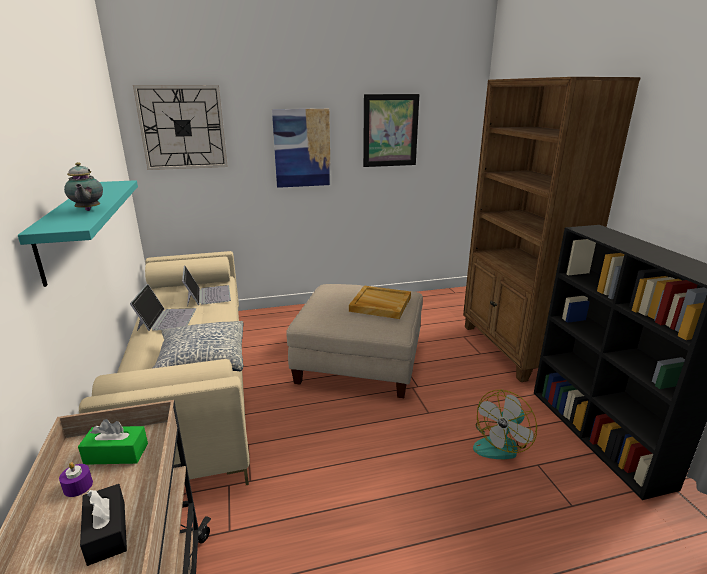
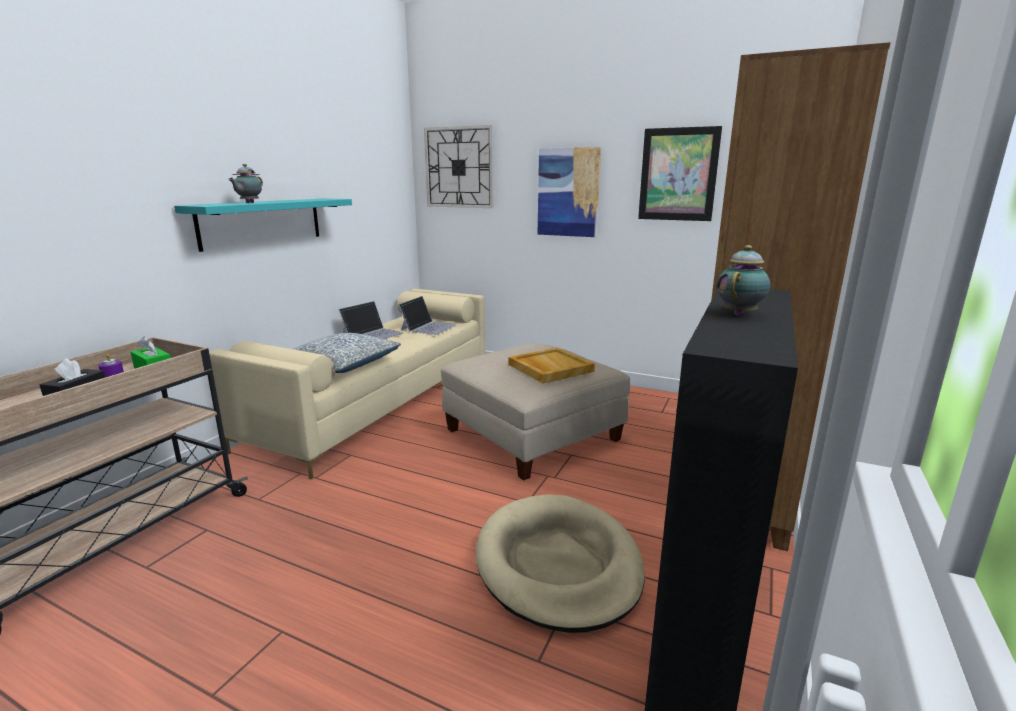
camera: 40 degrees right, 5 degrees down
fan [473,390,537,460] -> beige dog bed [476,494,645,633]
none -> teapot [717,245,770,316]

